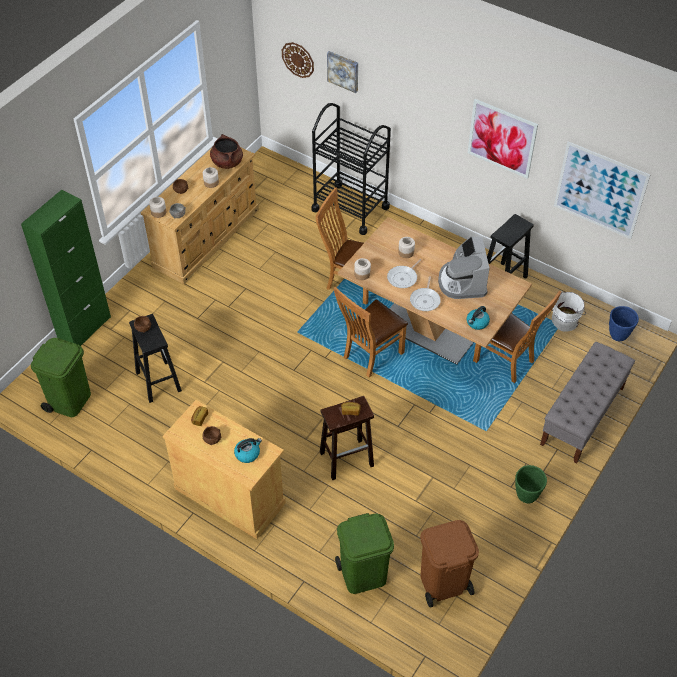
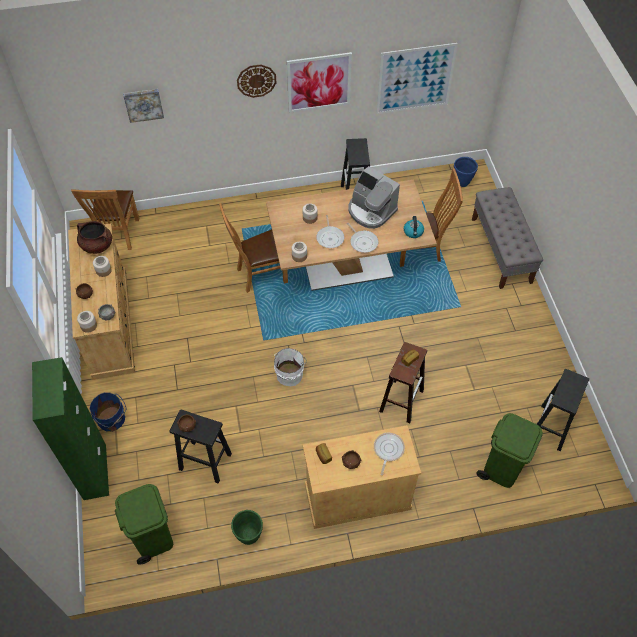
camera: 45 degrees left, 5 degrees up
kettle [234,438,262,463] -> frying pan [374,433,405,475]
wall clock [282,42,314,78] -> wall clock moved to [237,64,276,98]
black cart [311,103,391,235] -> none
brown chair [334,287,408,377] -> brown chair moved to [71,189,139,250]
brown trash can [420,520,479,608] -> black stool [537,369,589,451]
green planter [515,465,547,503] -> green planter moved to [231,510,263,545]
white bucket [552,292,586,332] -> white bucket moved to [274,348,307,386]
none -> blue bucket [89,392,126,432]

